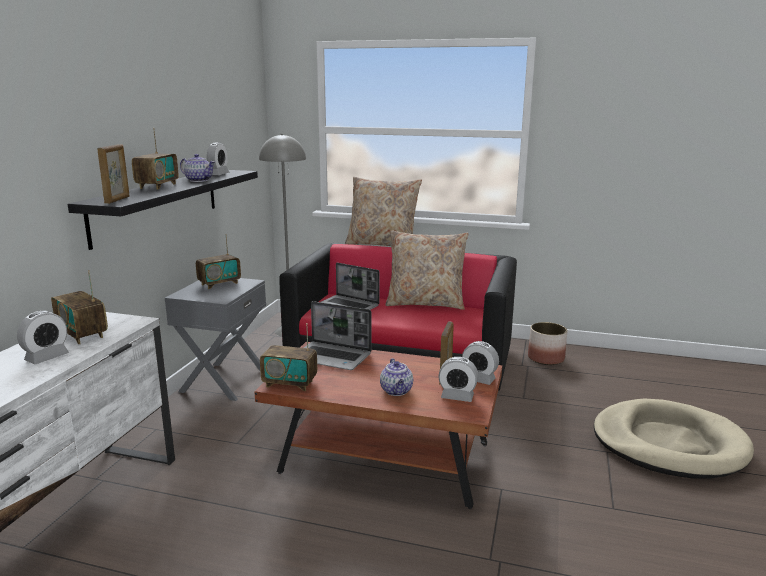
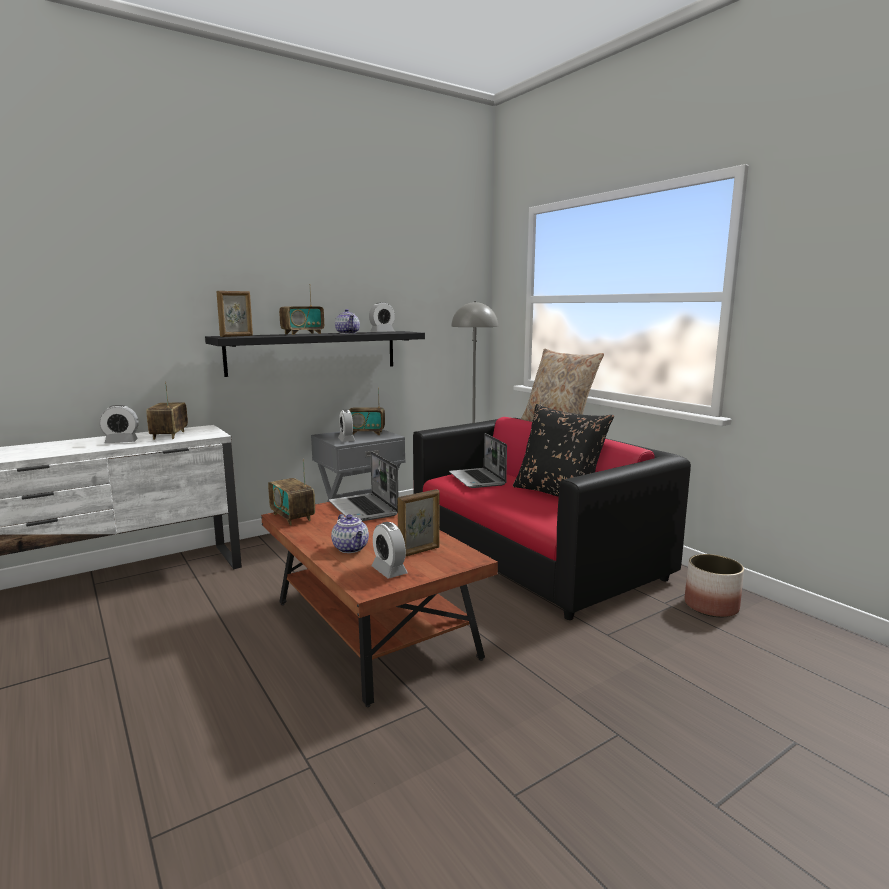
camera: 40 degrees right, 5 degrees down
teapot [380,358,413,396] -> teapot turned 60 degrees counterclockwise [331,514,369,553]
beige pillow [386,230,469,310] -> black pillow [513,404,614,497]
alarm clock [462,341,499,385] -> alarm clock moved to [338,410,356,442]
beige dog bed [594,399,754,479] -> none

